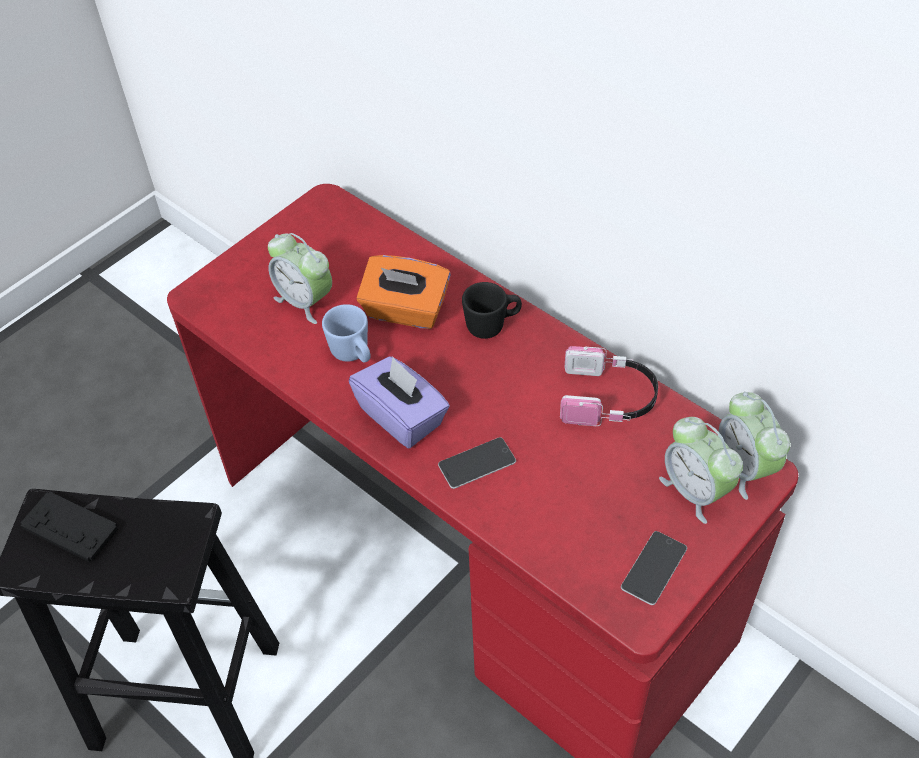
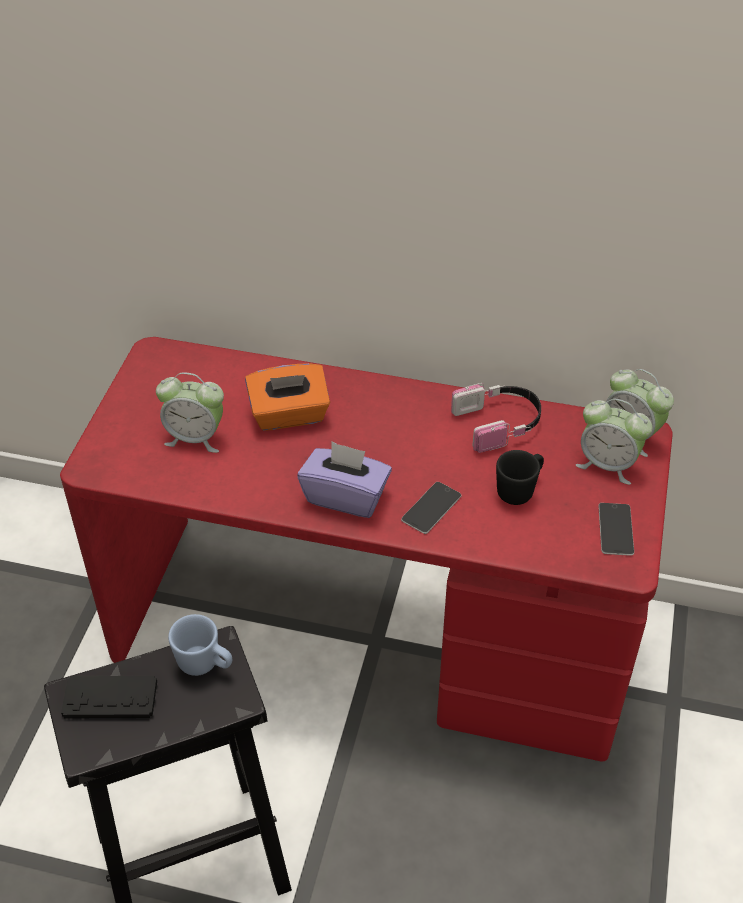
camera: 30 degrees left, 5 degrees down
blue mug [322,304,370,363] -> blue mug moved to [168,614,232,676]
black mug [462,282,522,339] -> black mug moved to [496,450,544,505]

